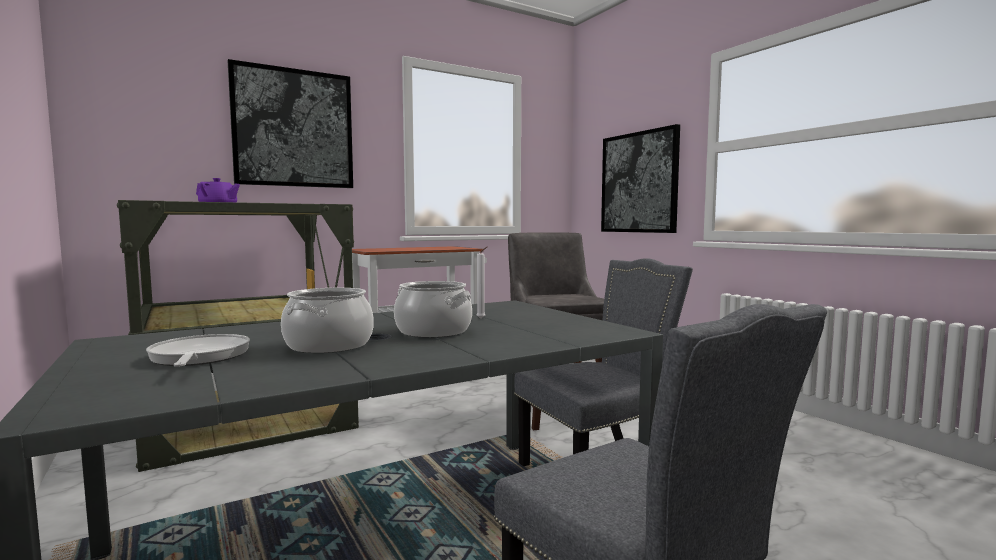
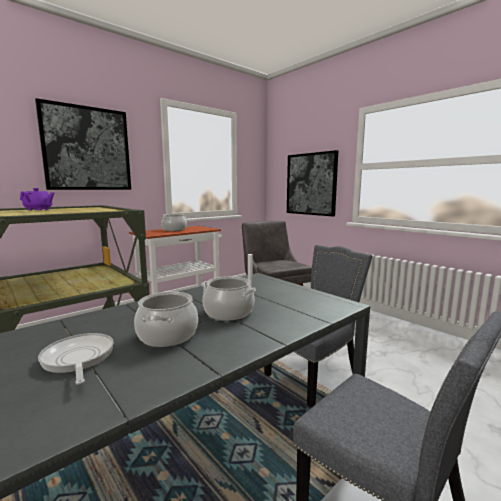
camera: 10 degrees left, 5 degrees up
none -> cooking pot [161,214,187,231]

